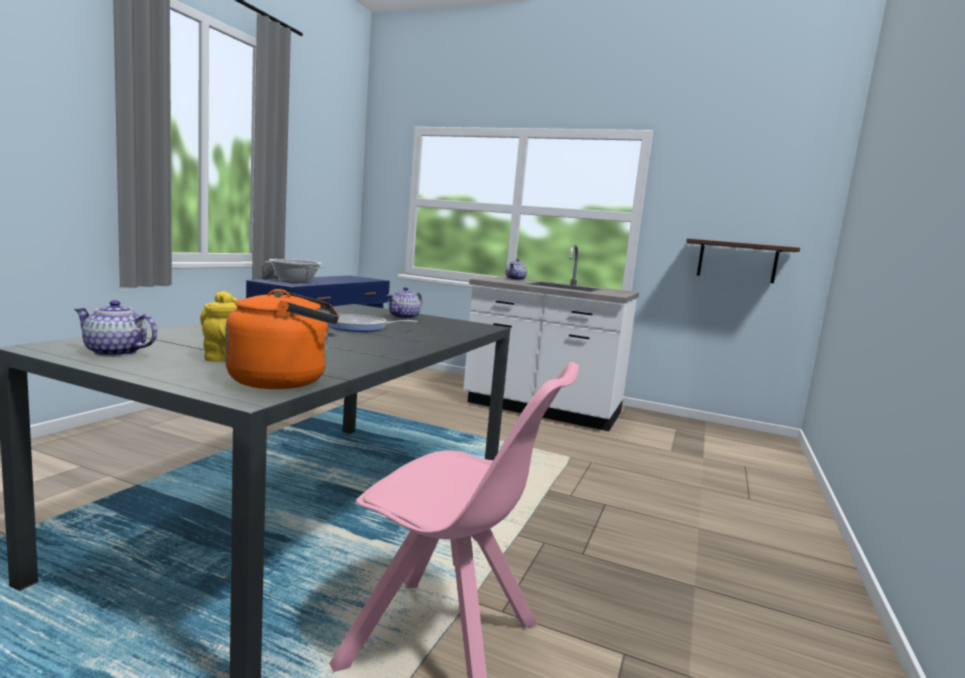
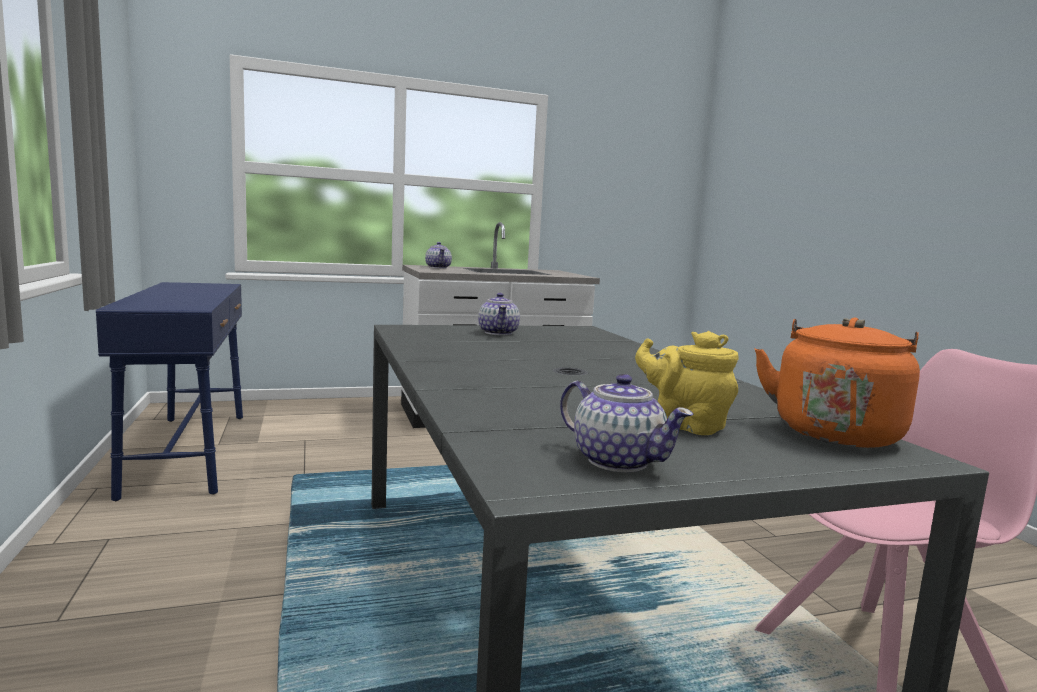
camera: 40 degrees left, 0 degrees up
teapot [74,300,157,357] -> teapot turned 105 degrees counterclockwise [560,374,693,472]
cooking pot [265,259,326,283] -> none
frying pan [327,314,417,332] -> none
shelf [686,239,800,283] -> none

